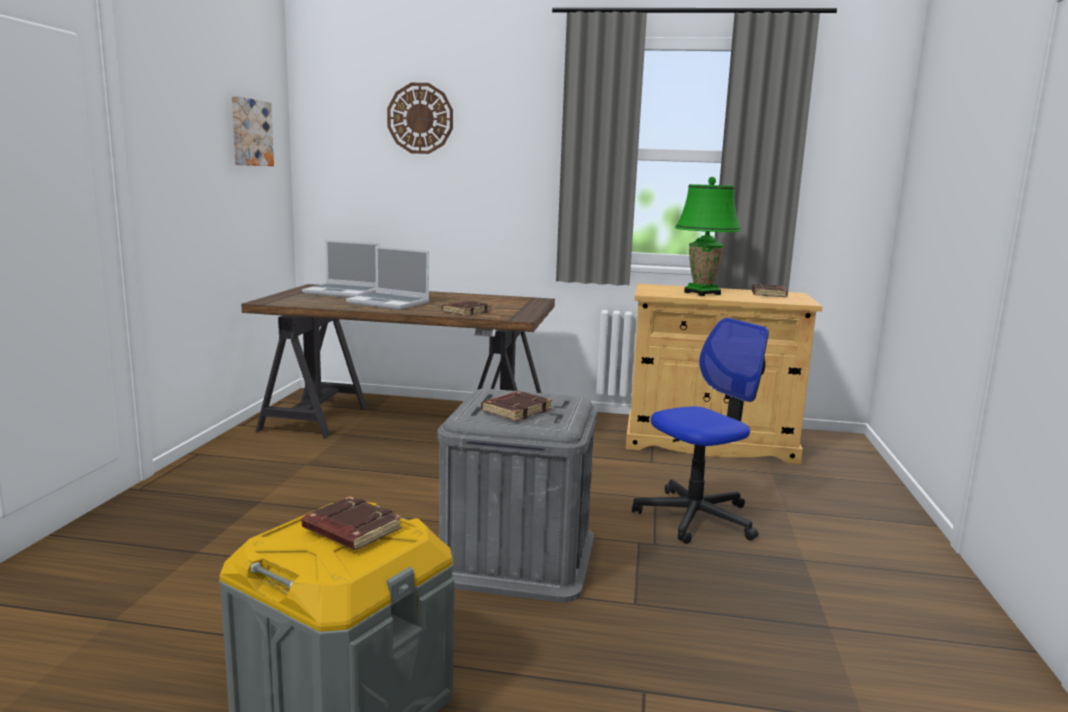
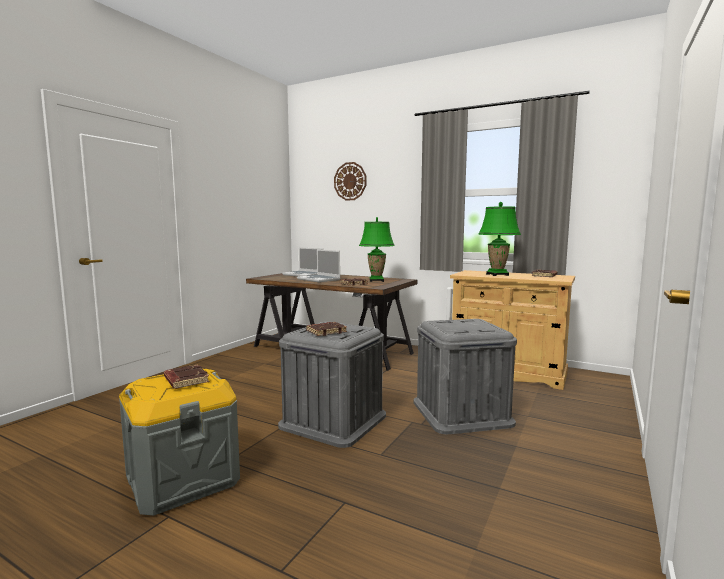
camera: 20 degrees right, 5 degrees down
picture [232,96,274,166] -> none
office chair [632,318,769,544] -> grey storage box [414,319,517,434]
none -> green table lamp [359,217,395,282]

